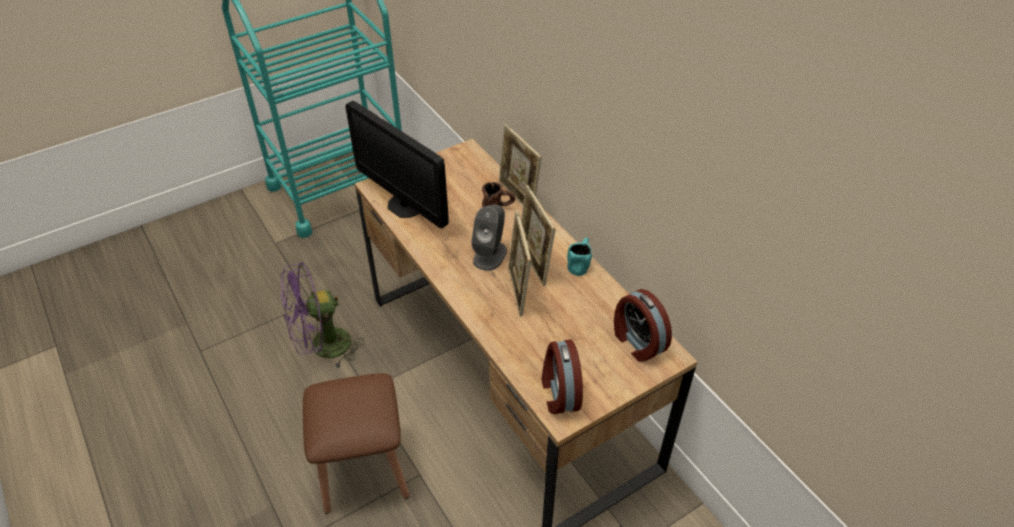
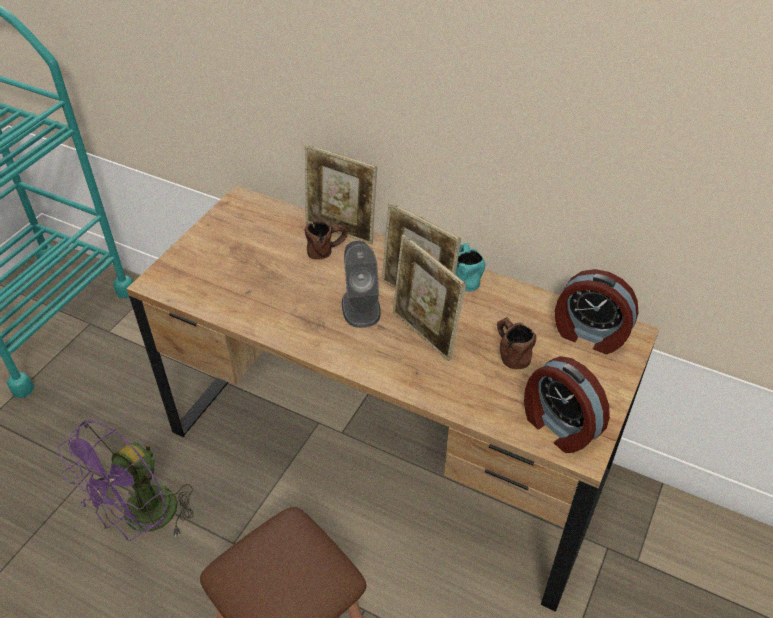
camera: 30 degrees left, 0 degrees up
monitor [346,101,449,228] -> none
none -> brown mug [497,317,536,369]

